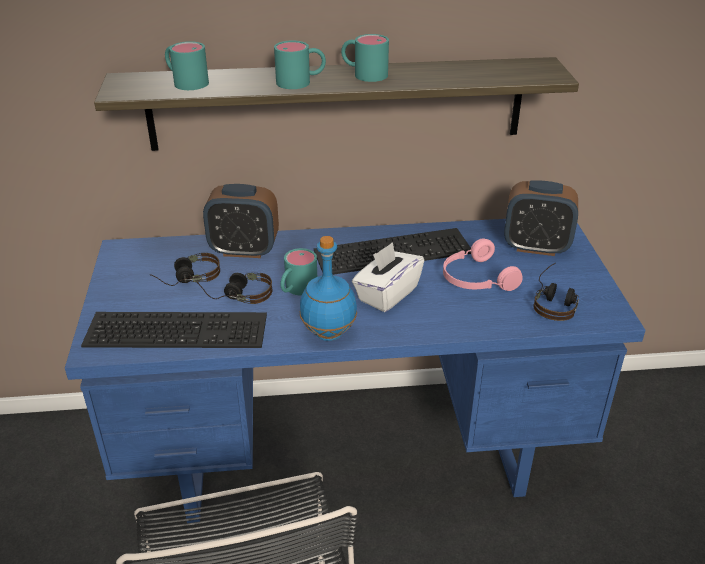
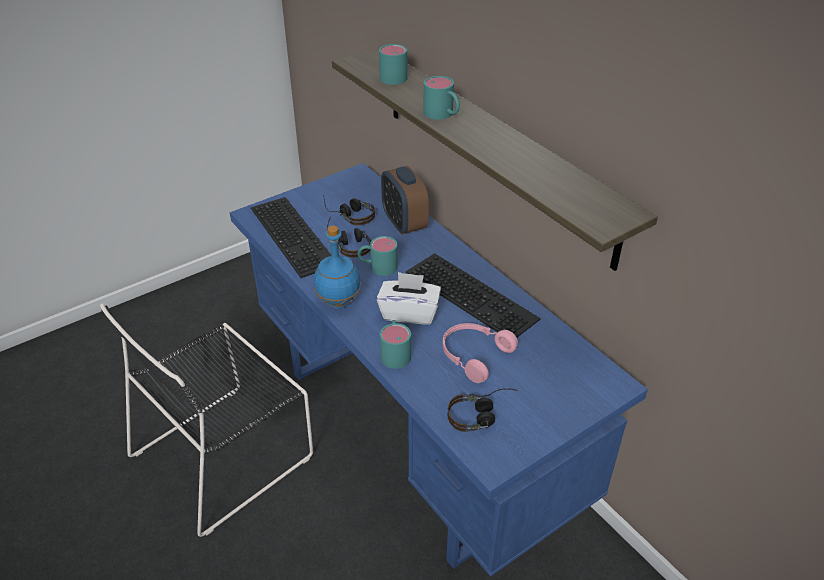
camera: 60 degrees right, 5 degrees up
turquoise mug [341,34,389,82] -> turquoise mug moved to [380,320,411,369]
alarm clock [504,180,578,256] -> none

